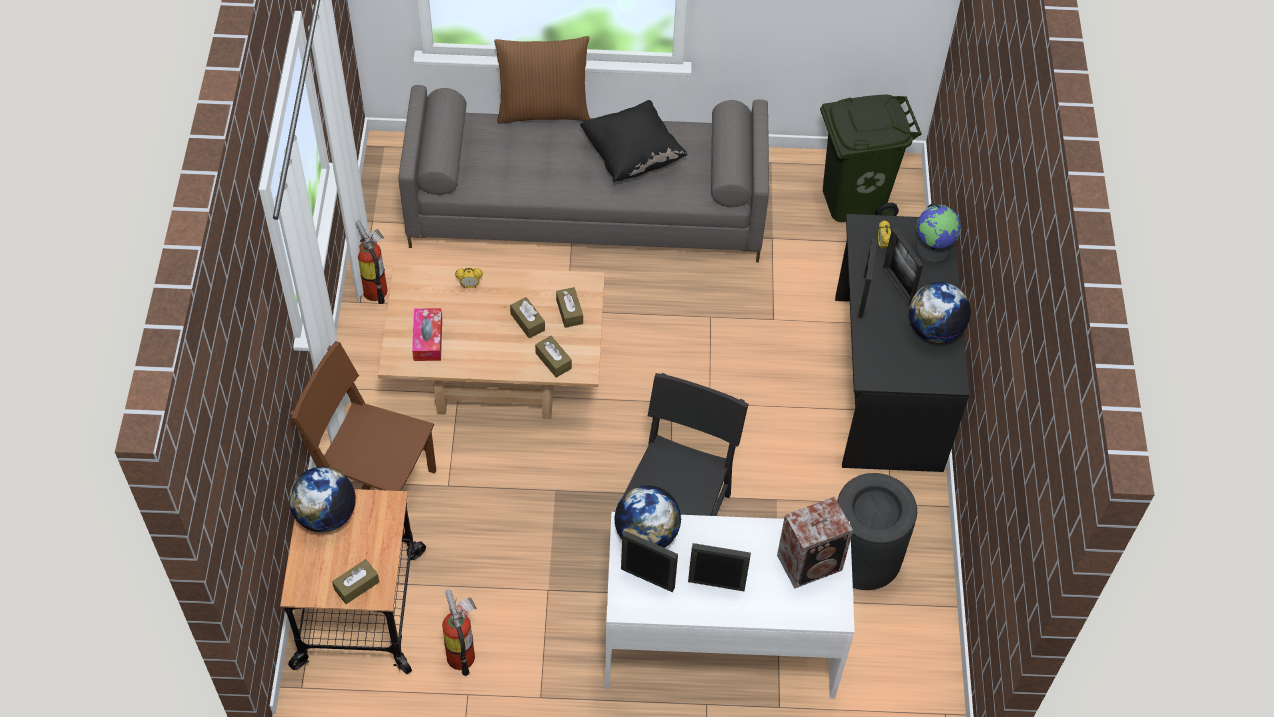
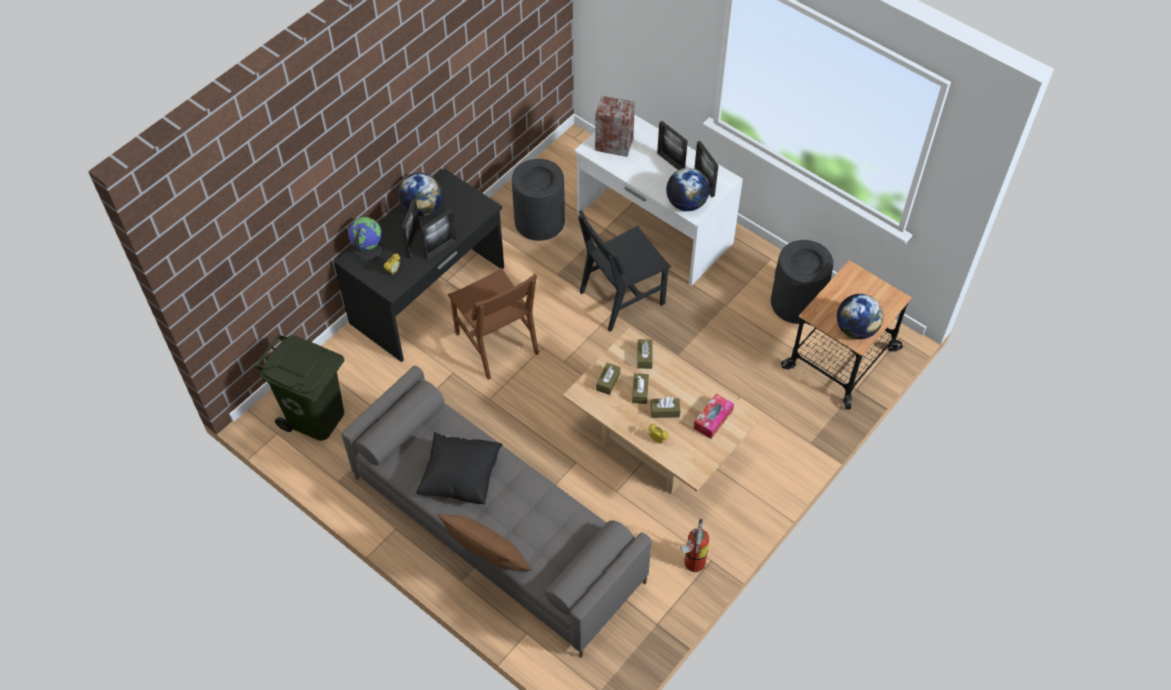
camera: 140 degrees left, 0 degrees up
brown chair [290,341,436,535] -> brown chair moved to [448,268,539,380]
brown tissue box [332,559,379,604] -> brown tissue box moved to [651,397,680,418]
fire extinguisher [442,589,477,676] -> black trash can [771,240,834,324]

